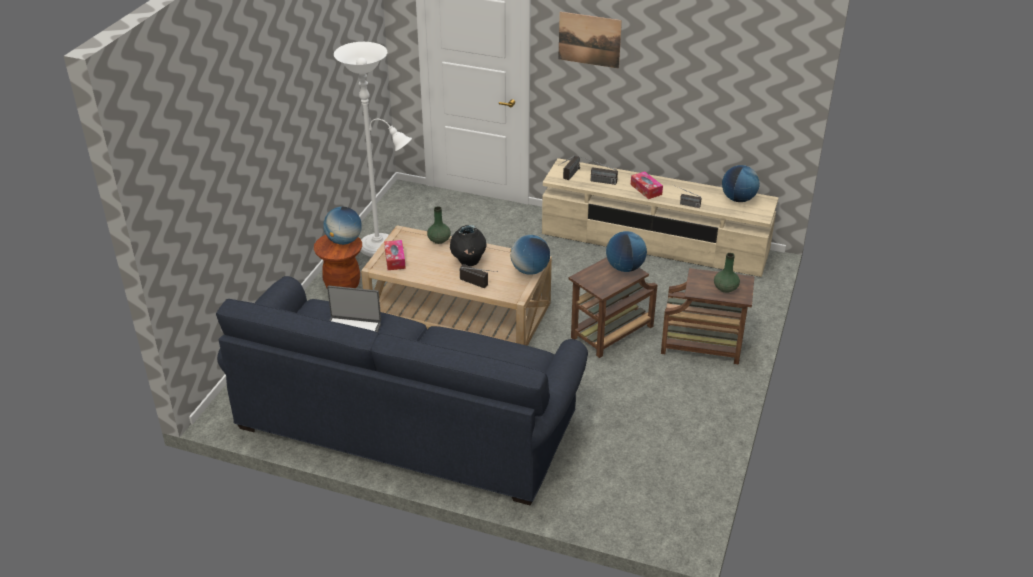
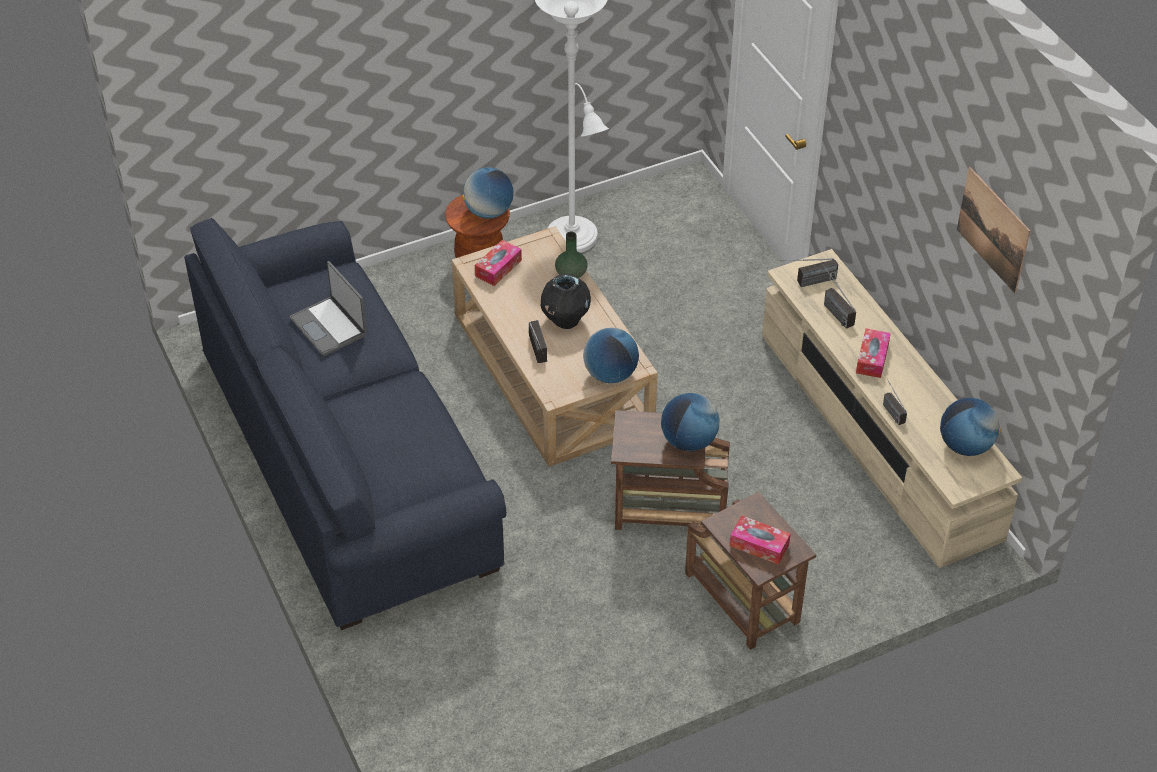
camera: 45 degrees right, 10 degrees up
picture [558,12,622,69] -> picture moved to [957,167,1030,294]
green vase [714,253,740,293] -> tissue box [730,515,790,565]

